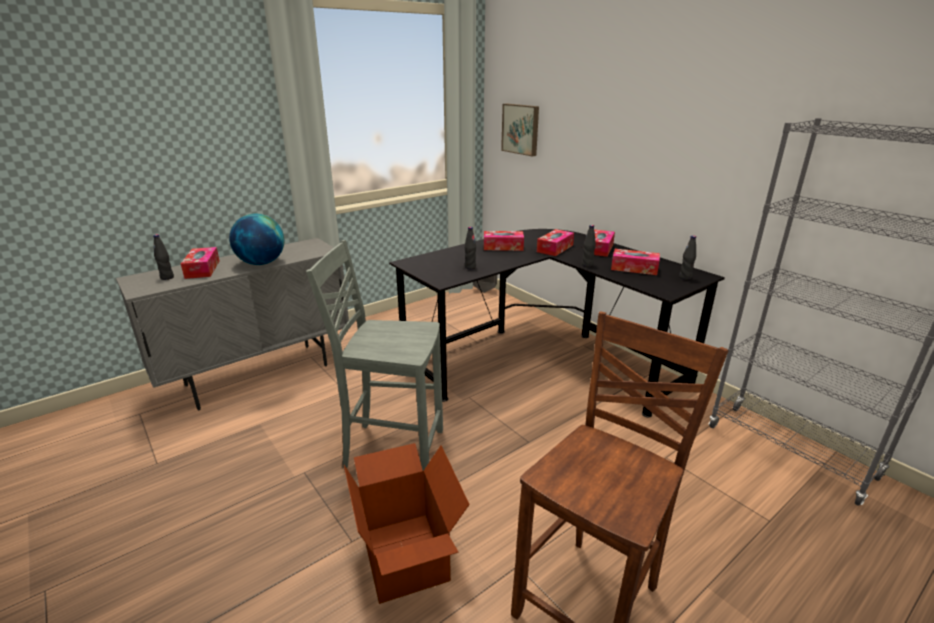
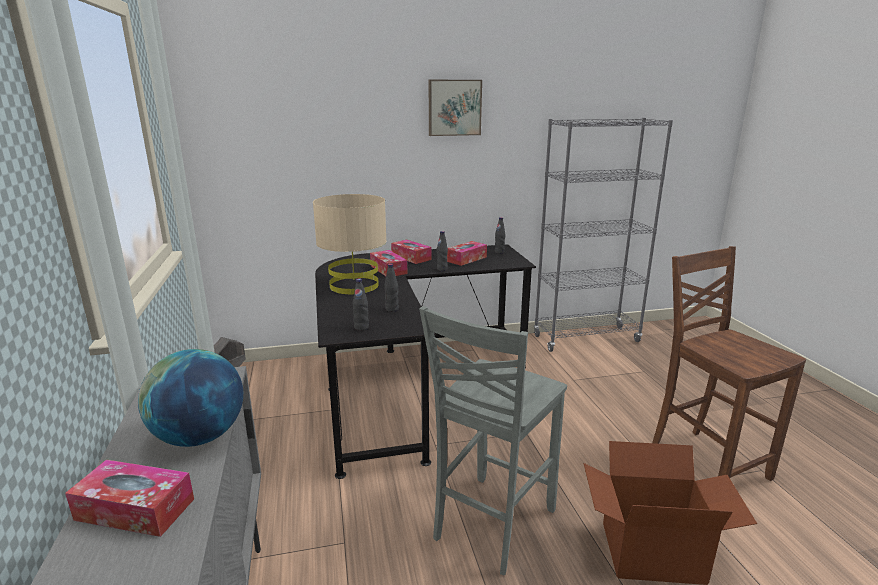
camera: 65 degrees left, 5 degrees down
black bottle [153,234,174,280] -> black bottle moved to [353,278,369,331]
tissue box [484,231,524,251] -> beige table lamp [313,194,387,294]
picture [501,104,539,156] -> picture moved to [429,80,482,136]

